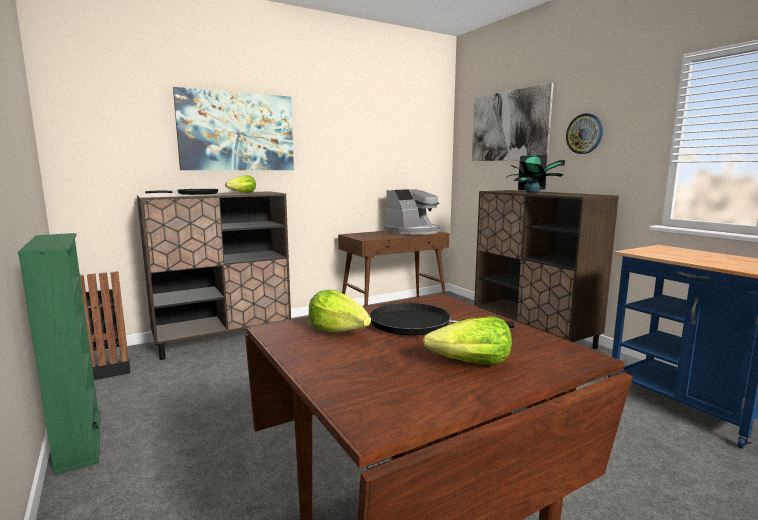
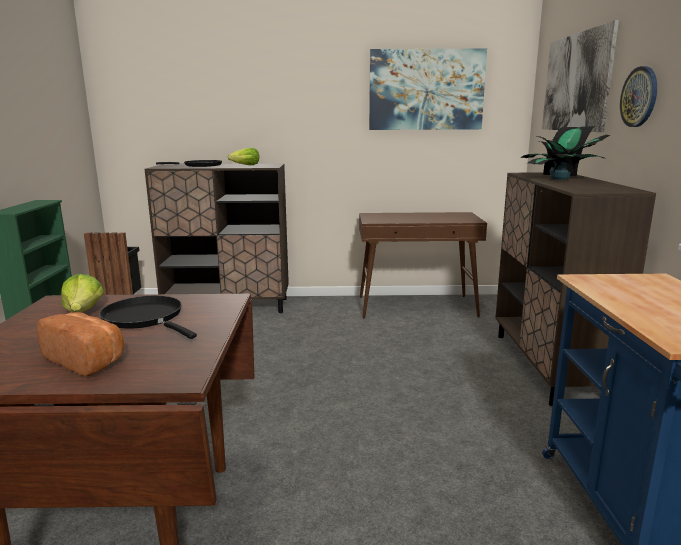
camera: 30 degrees right, 5 degrees up
picture [173,87,294,170] -> picture moved to [369,49,487,130]
coffee machine [384,189,440,235] -> none
lettuce [423,316,512,365] -> bread [37,312,124,376]

